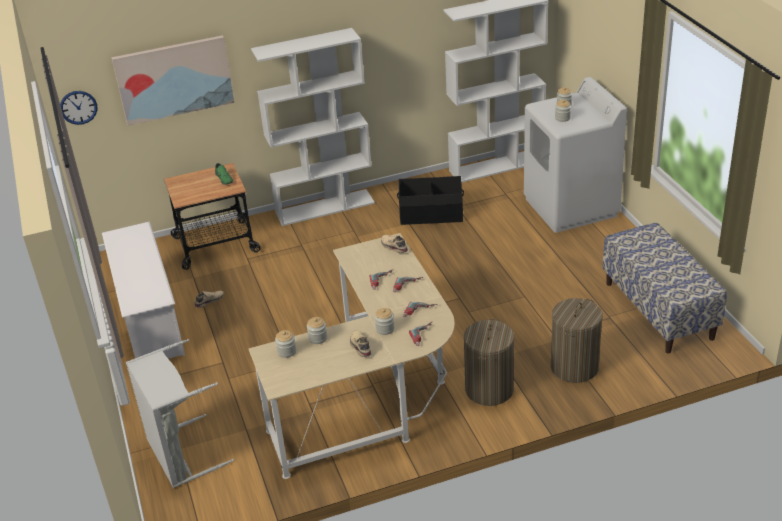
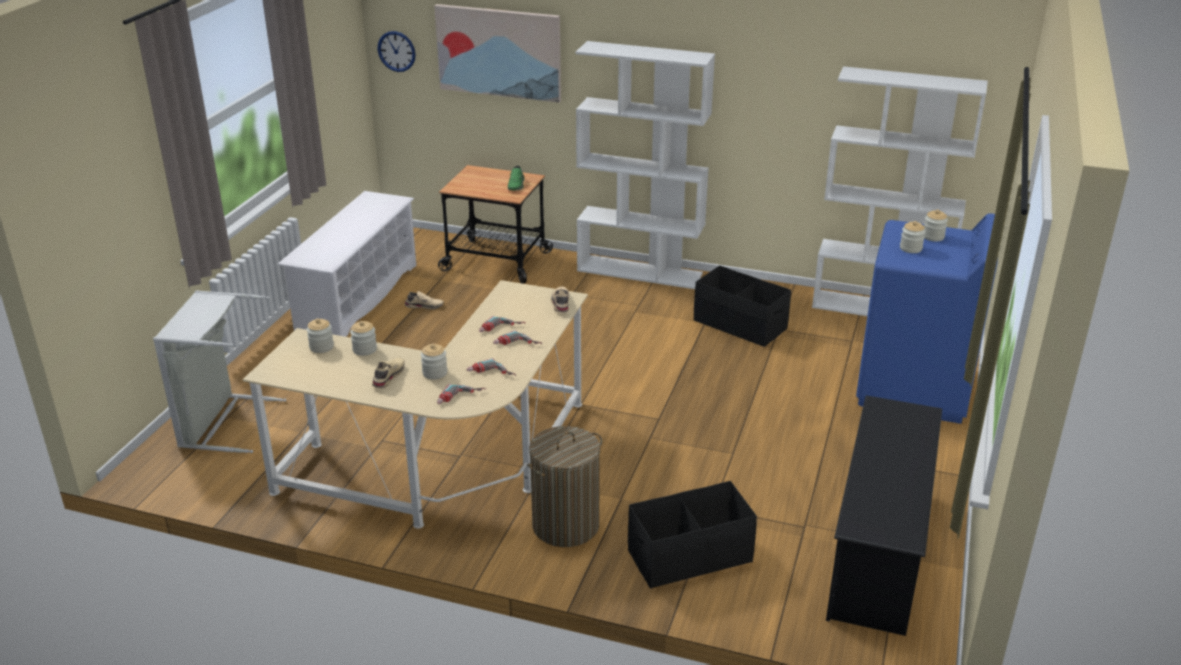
camera: 35 degrees right, 5 degrees down
white washing machine [524,77,627,233] -> blue washing machine [856,213,998,424]
laundry basket [551,298,603,383] -> black storage box [628,481,757,589]
bench [602,223,727,354] -> black shoe rack [826,395,942,636]

